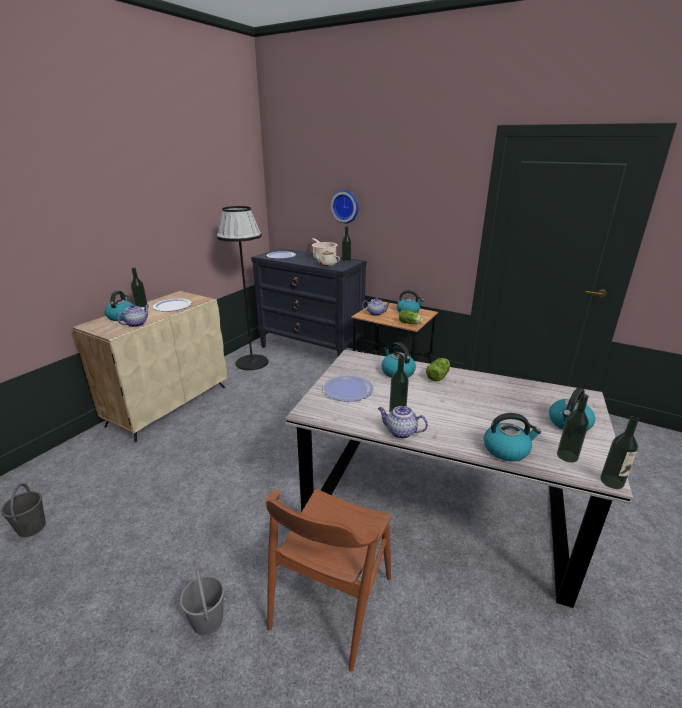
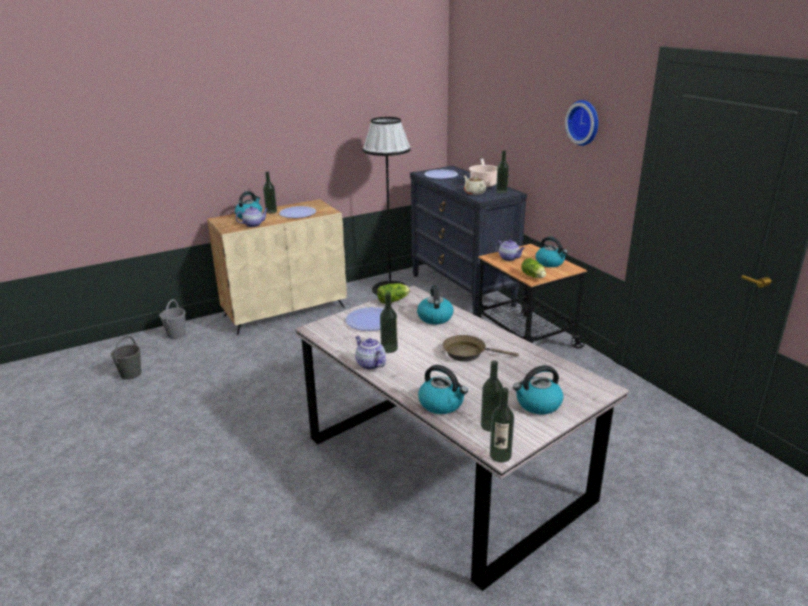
camera: 30 degrees right, 0 degrees up
grey bucket [180,568,225,635] -> grey bucket moved to [159,299,186,339]
brown chair [265,489,392,672] -> none
wall clock [331,190,359,224] -> wall clock moved to [565,100,598,146]
lettuce [426,358,450,381] -> lettuce moved to [377,283,410,304]
none -> brown frying pan [443,335,519,362]

